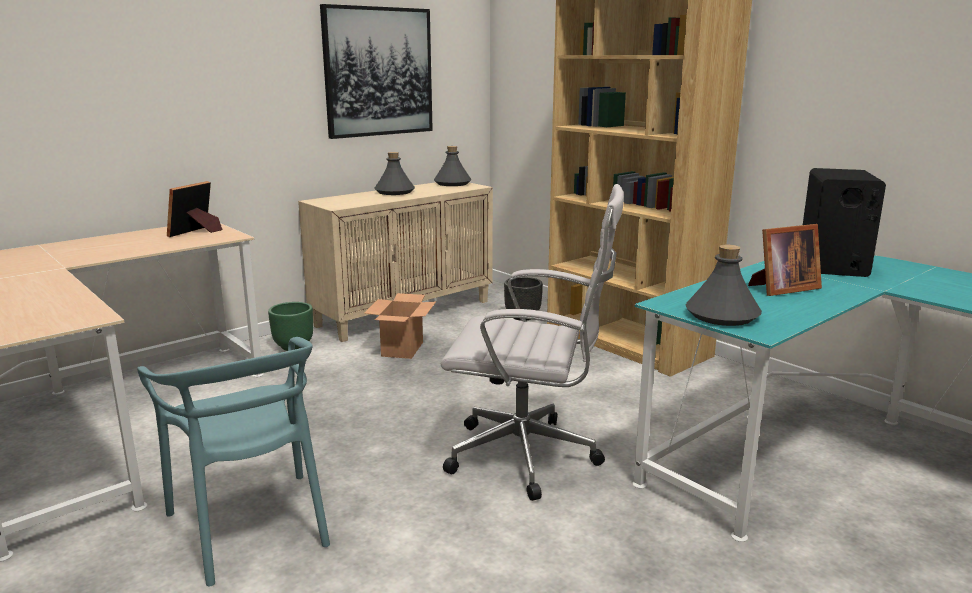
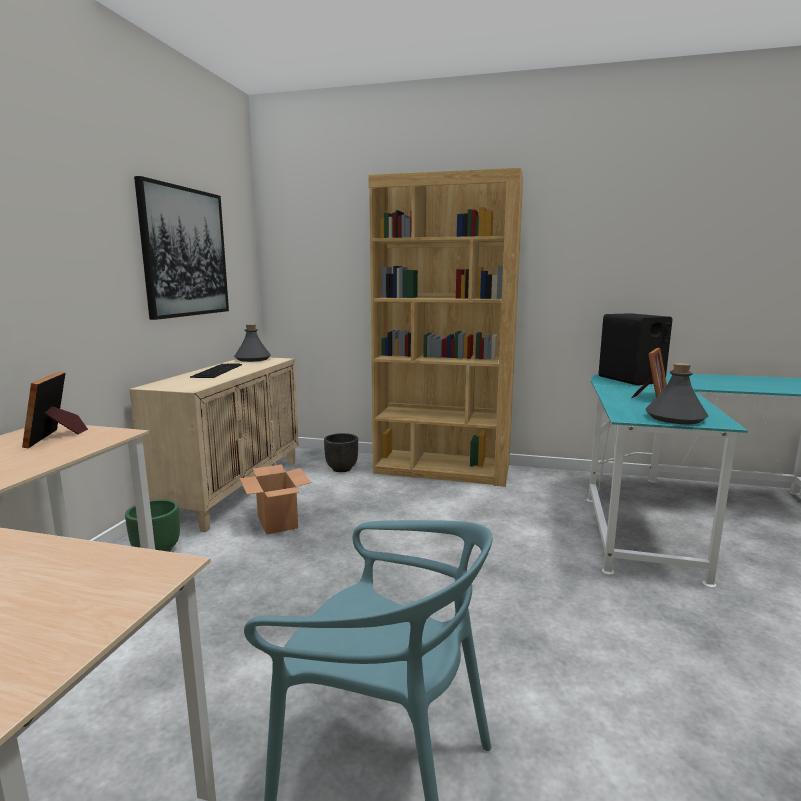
camera: 35 degrees left, 5 degrees down
grey bottle [374,152,415,195] -> keyboard [190,363,242,378]
white office chair [441,184,624,501] -> none

